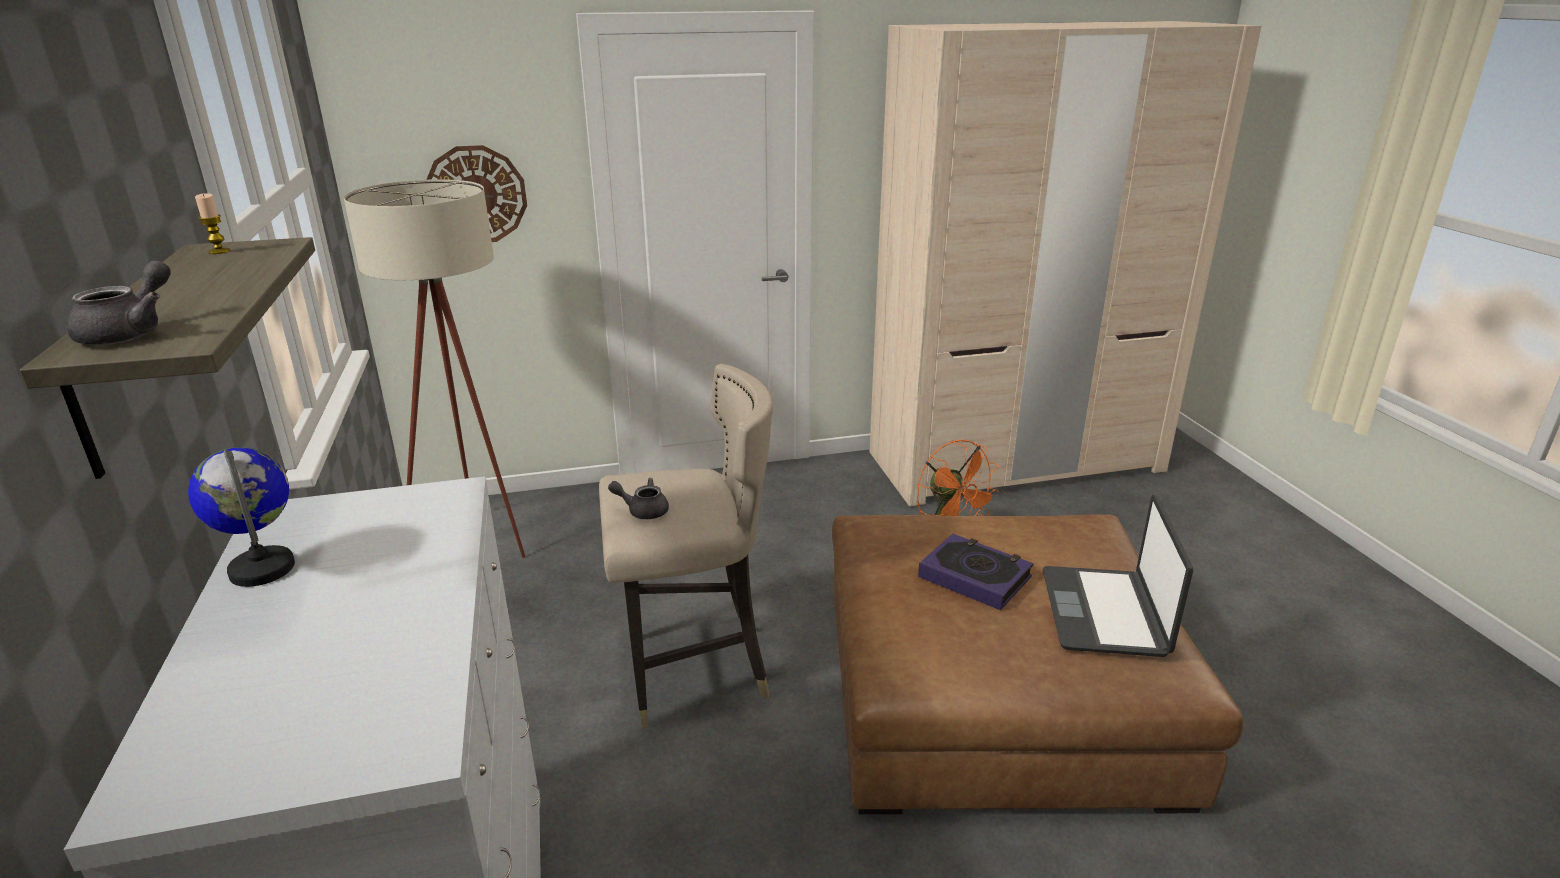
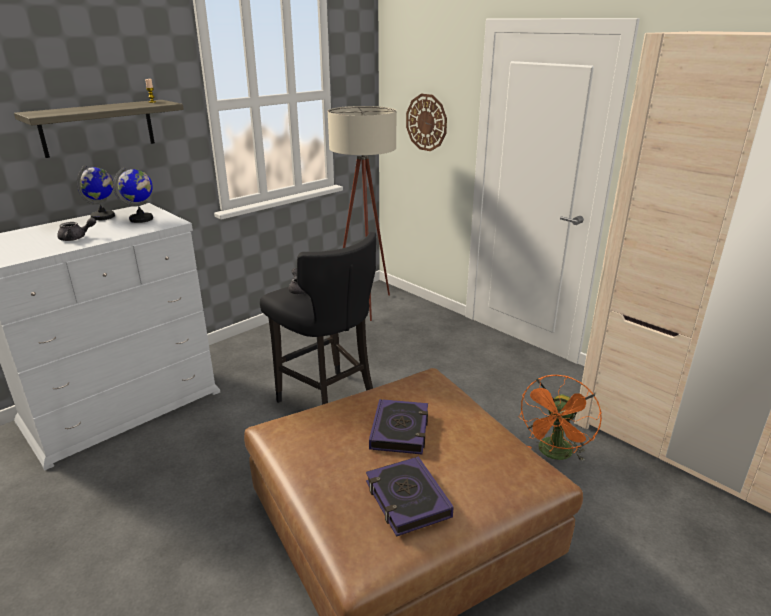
camera: 60 degrees right, 0 degrees up
grey teapot [67,260,171,345] -> grey teapot moved to [57,218,96,241]
beige stool [599,364,773,728] -> black stool [260,232,376,405]
laptop [1043,495,1193,657] -> book [366,456,454,537]
none -> globe [113,166,153,223]

